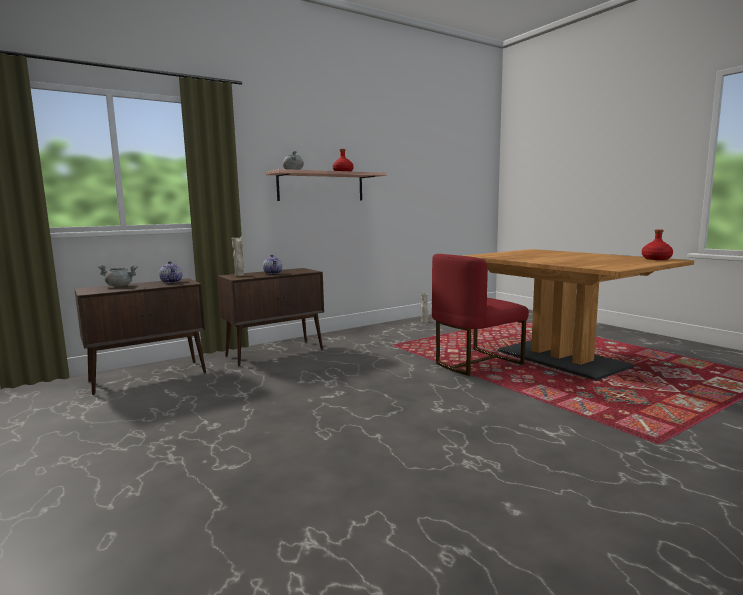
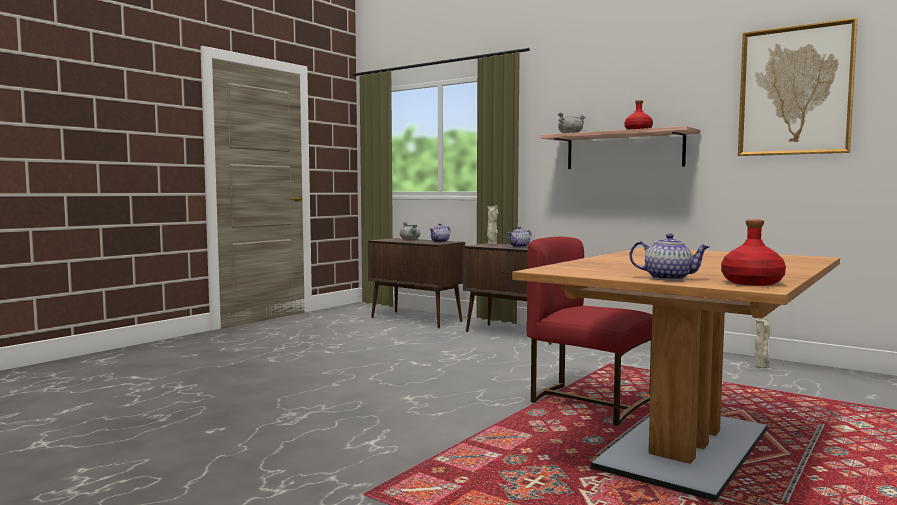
camera: 70 degrees right, 5 degrees down
none -> teapot [630,234,710,280]
none -> picture [738,18,858,156]

